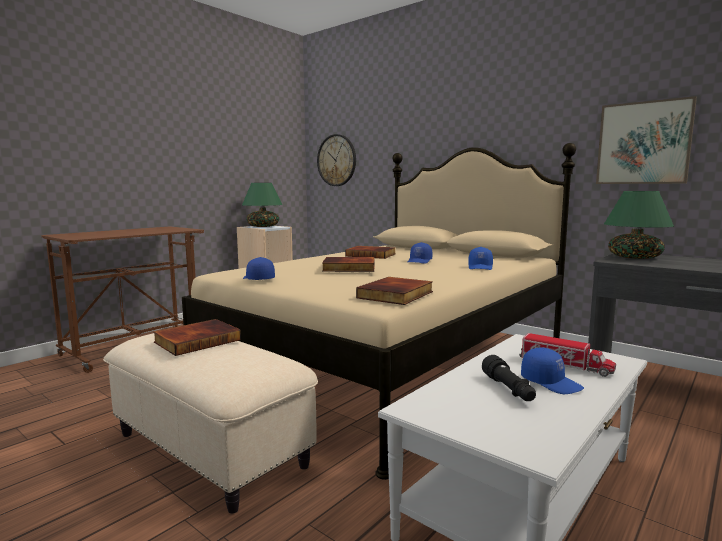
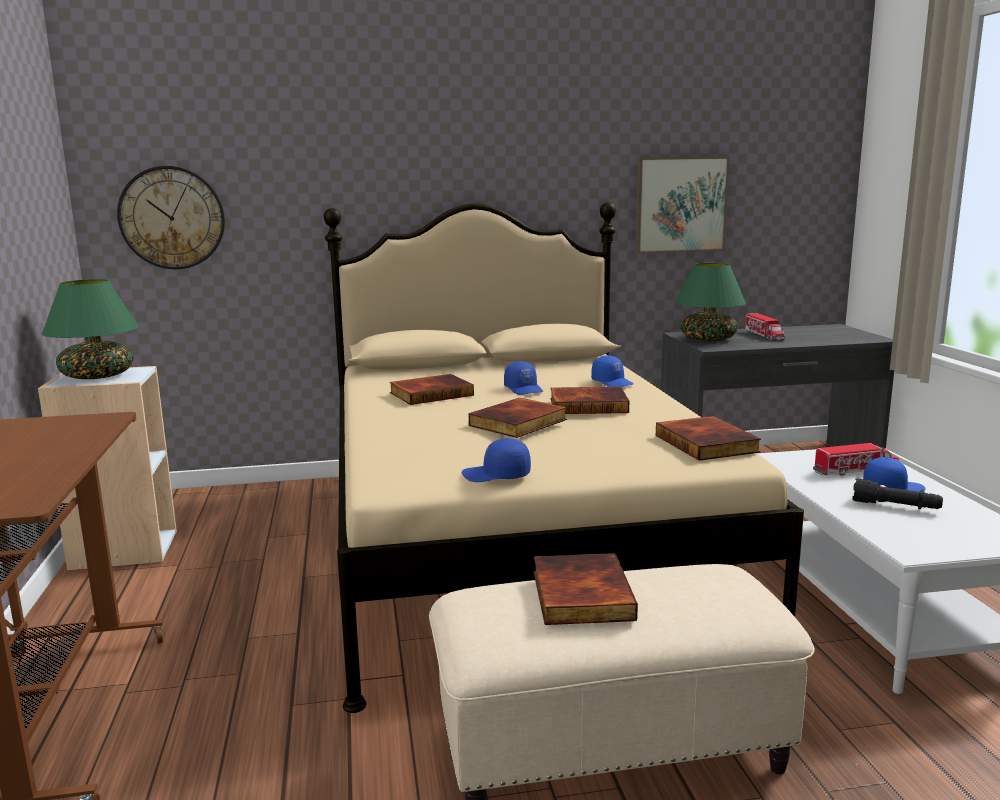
camera: 50 degrees left, 5 degrees up
none -> book [551,386,630,414]
none -> toy truck [745,313,786,341]

